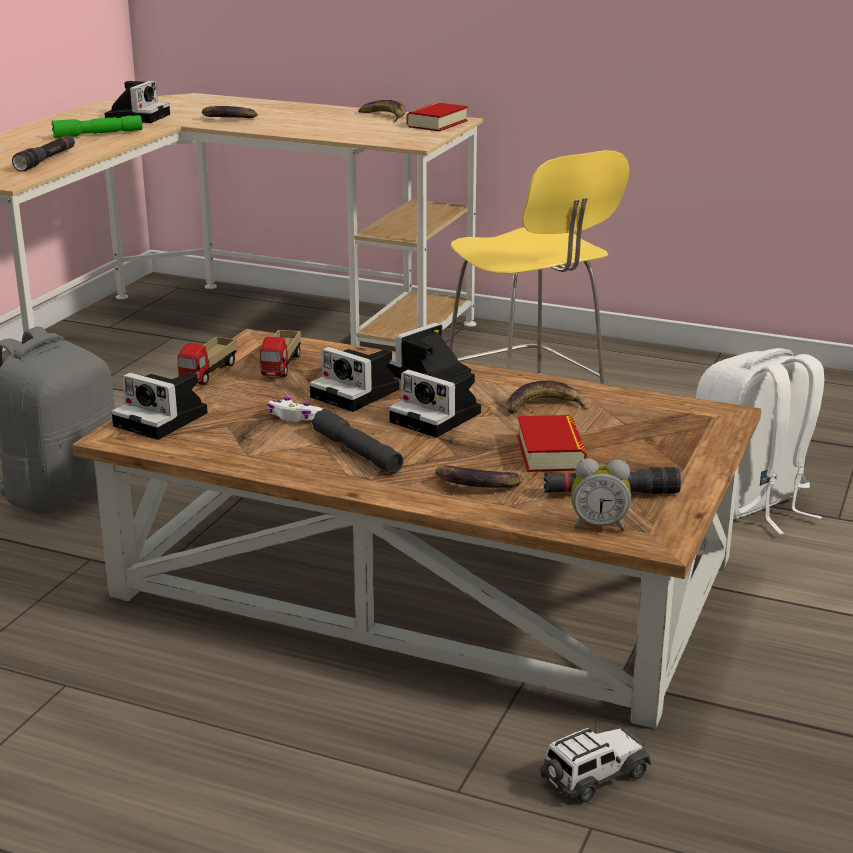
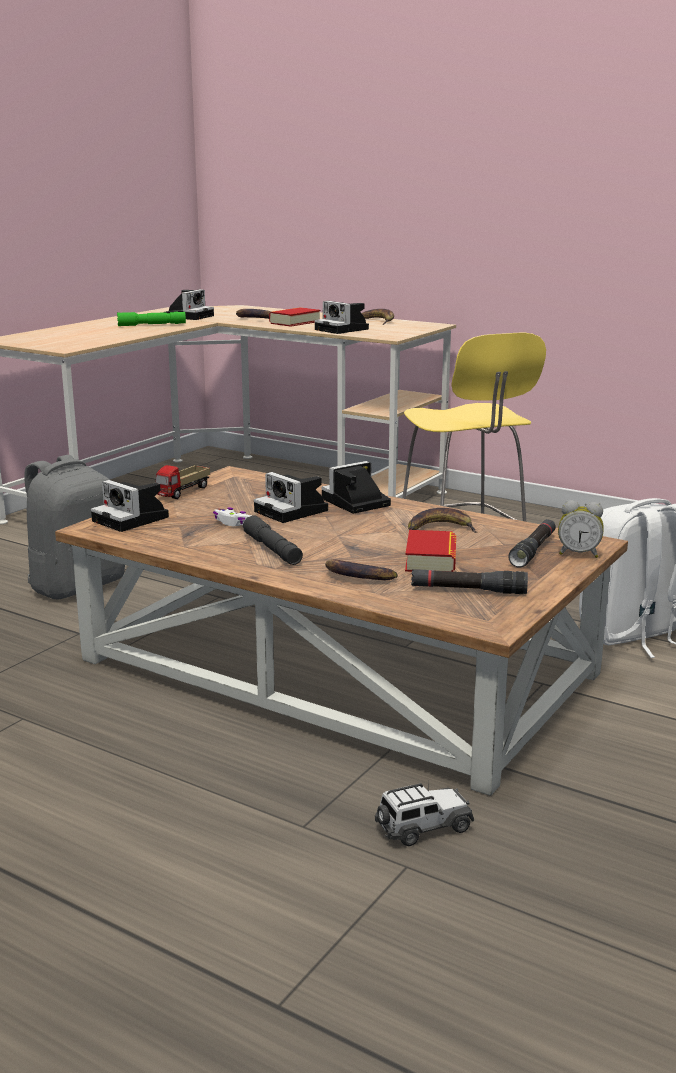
camera: 10 degrees right, 5 degrees down
black flashlight [12,135,75,172] -> black flashlight moved to [508,519,556,568]
toy truck [260,330,301,377] -> none
camera [389,370,481,438] -> camera moved to [314,301,369,334]
book [406,102,468,131] -> book moved to [269,307,321,327]
alarm clock [571,458,631,531] -> alarm clock moved to [558,500,604,558]

